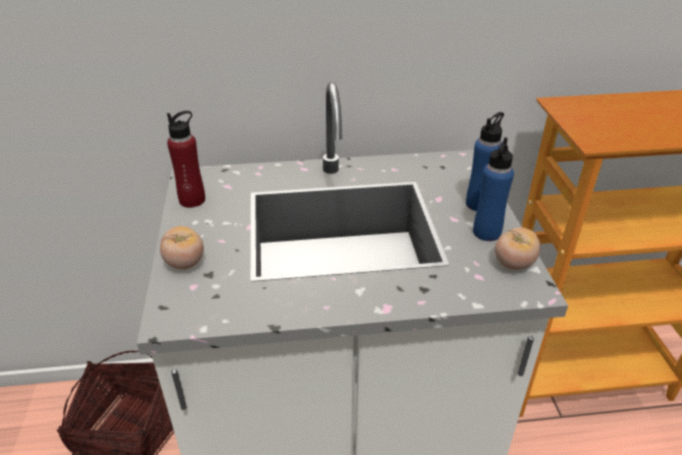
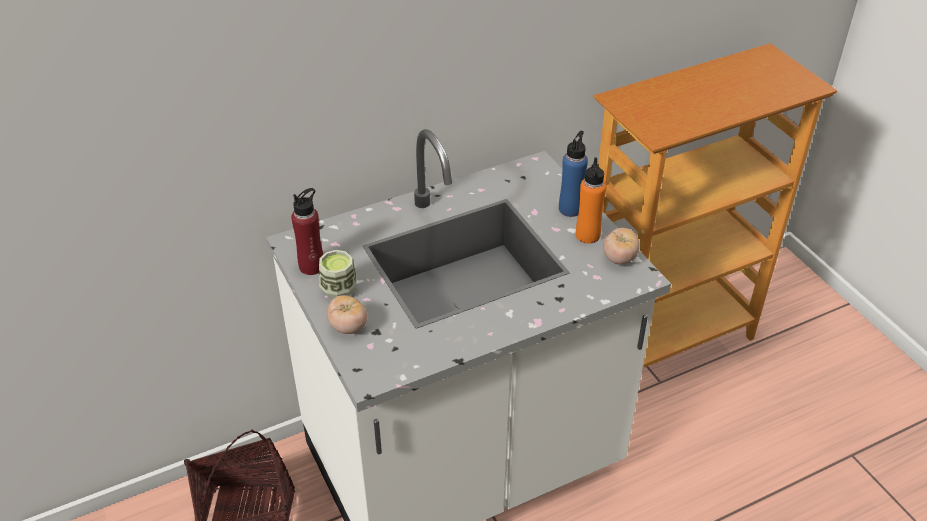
camera: 20 degrees left, 5 degrees up
blue bottle [473,137,514,241] -> orange bottle [576,157,606,244]
none -> cup [319,250,357,299]

